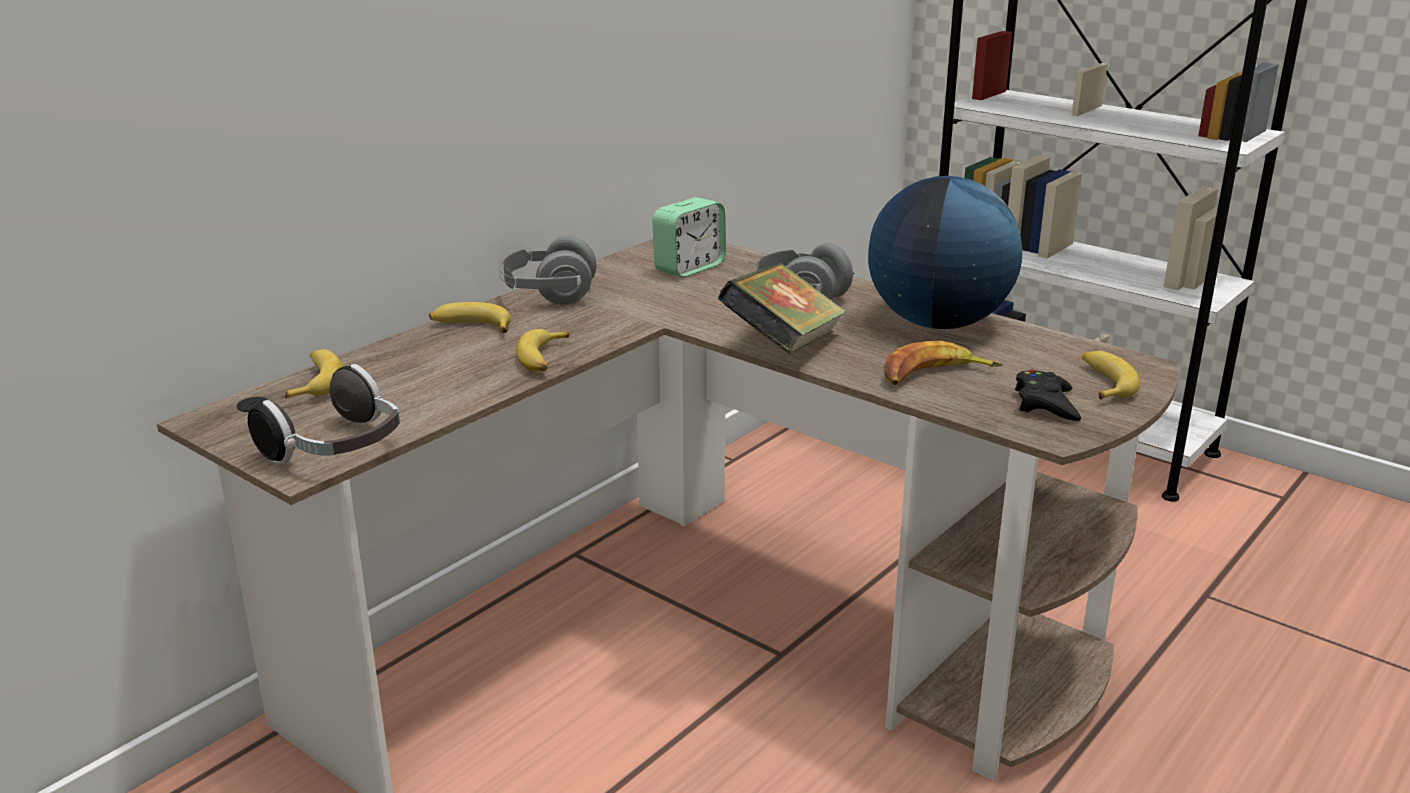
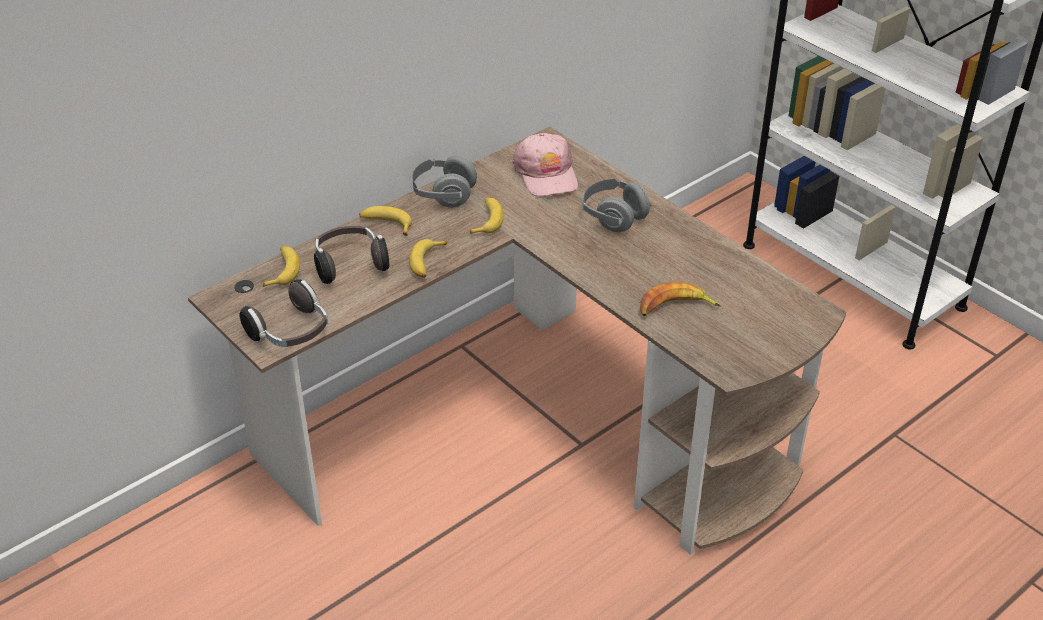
camera: 10 degrees right, 15 degrees up
alarm clock [652,197,726,277] -> pink cap [513,133,578,196]
book [718,263,846,354] -> none
globe [868,176,1022,329] -> none
black game controller [1015,369,1081,421] -> none
banana [1082,351,1141,399] -> banana moved to [470,197,504,234]
none -> headphones [314,226,389,284]

